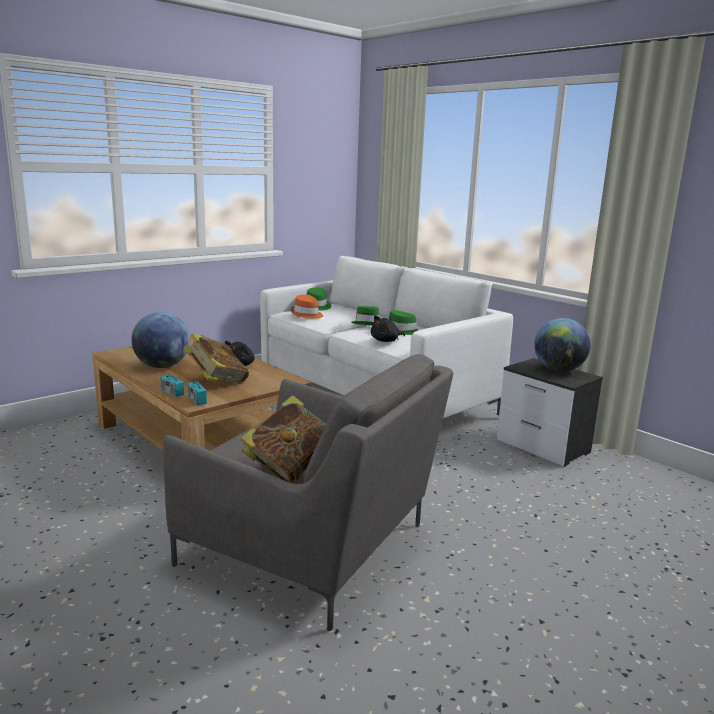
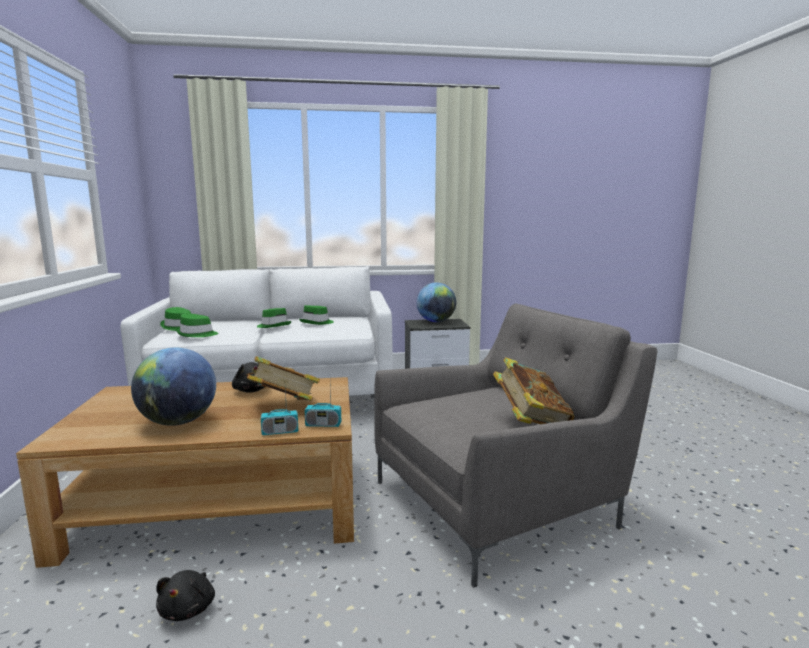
camera: 55 degrees left, 5 degrees down
orange hat [290,294,323,319] -> green hat [175,313,218,337]
black plush toy [371,315,405,342] -> black plush toy moved to [156,570,215,621]

